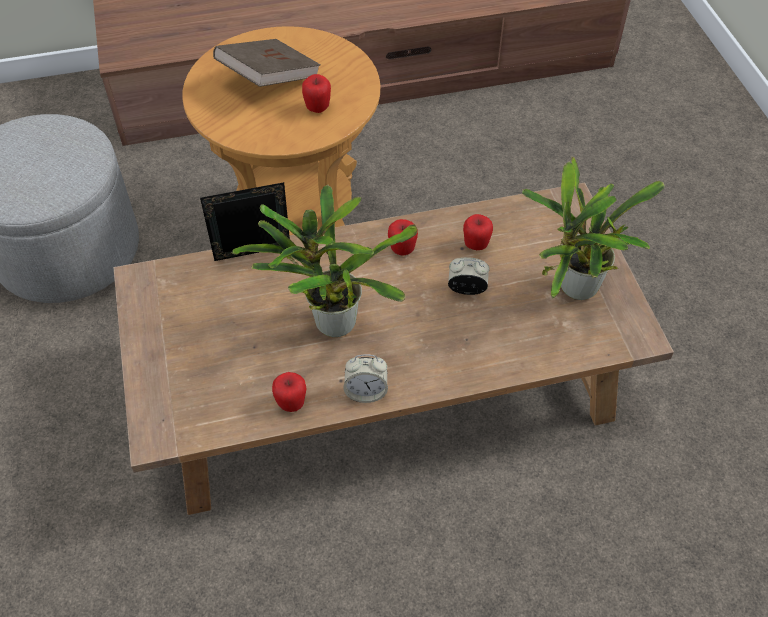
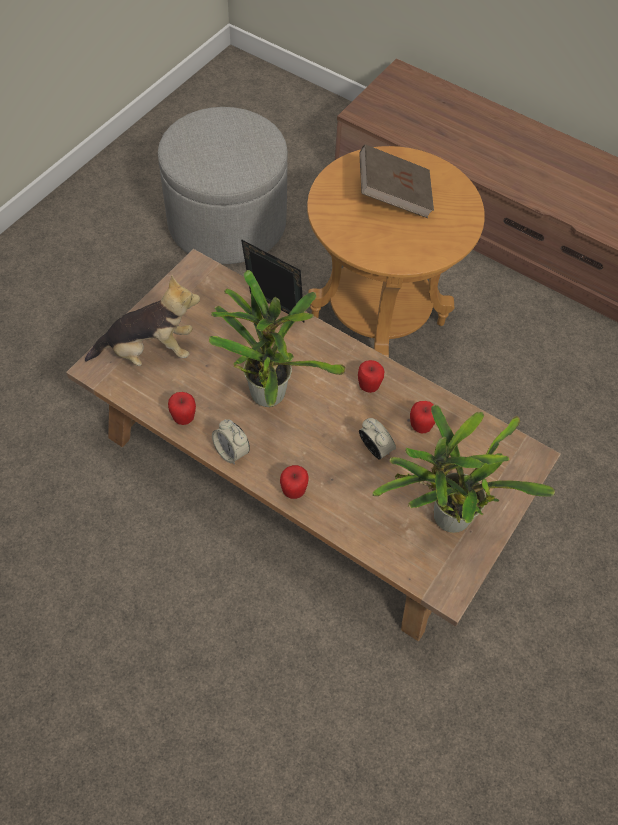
camera: 45 degrees right, 5 degrees up
apple [302,74,331,113] -> apple moved to [280,465,309,499]
none -> plush toy [85,275,200,366]

